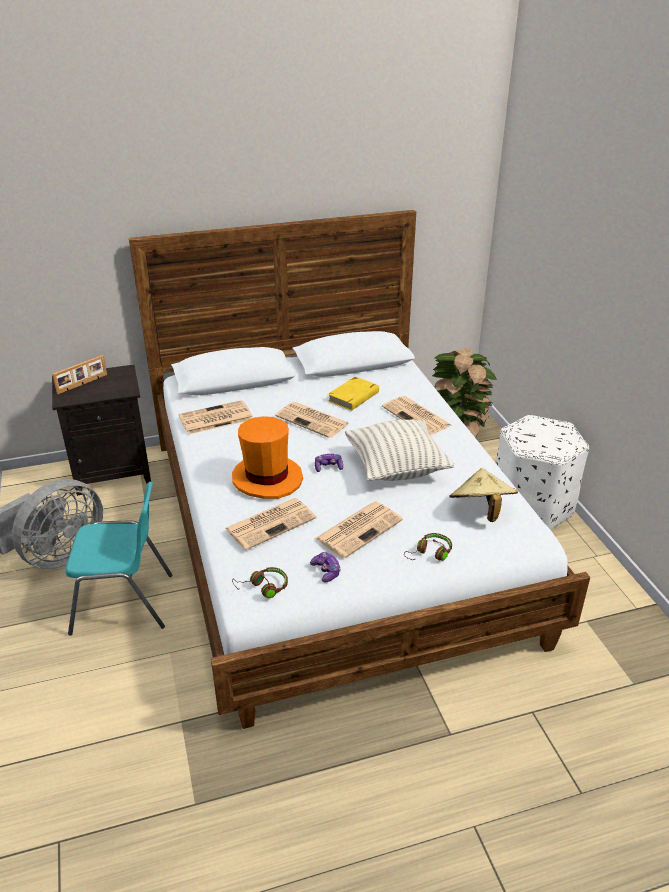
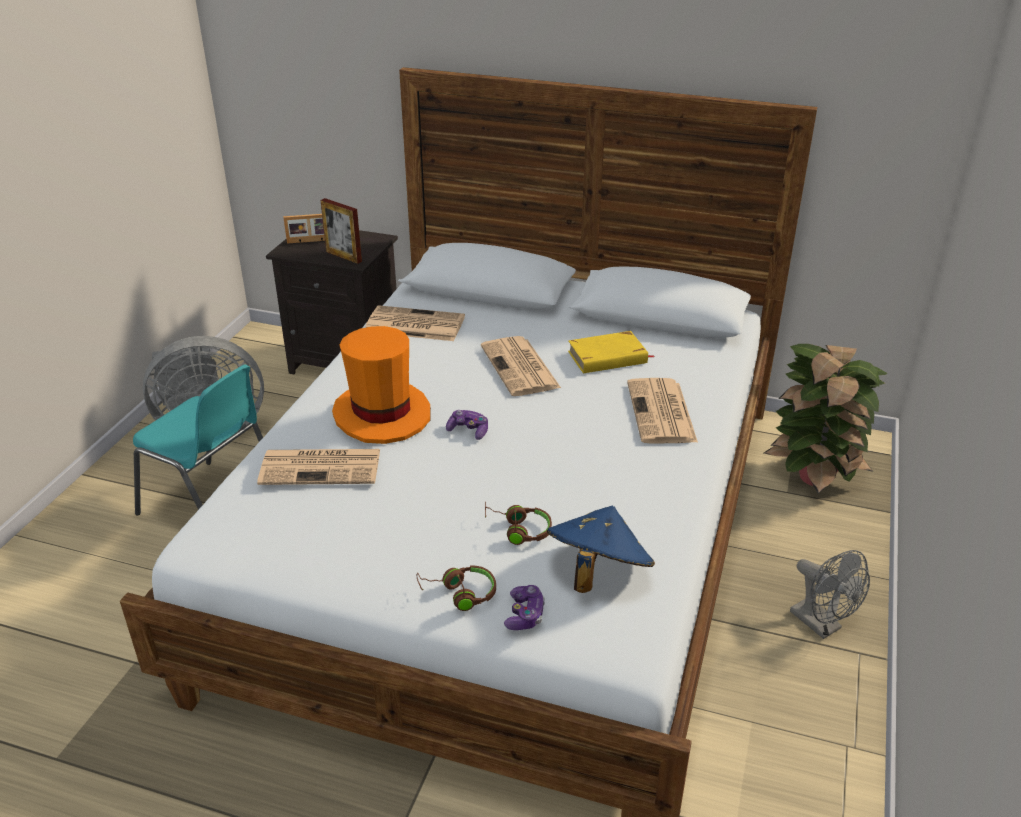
camera: 35 degrees right, 0 degrees up
brown headphones [232,567,288,598] -> brown headphones moved to [485,501,552,545]
game controller [310,552,341,582] -> game controller moved to [504,585,545,630]
newspaper [315,502,403,558] -> none
pillow [345,419,454,481] -> none
beige hat [449,468,518,522] -> blue hat [547,506,655,593]
white ottoman [495,415,589,530] -> grey fan [790,550,870,639]
none -> picture frame [320,198,362,264]

